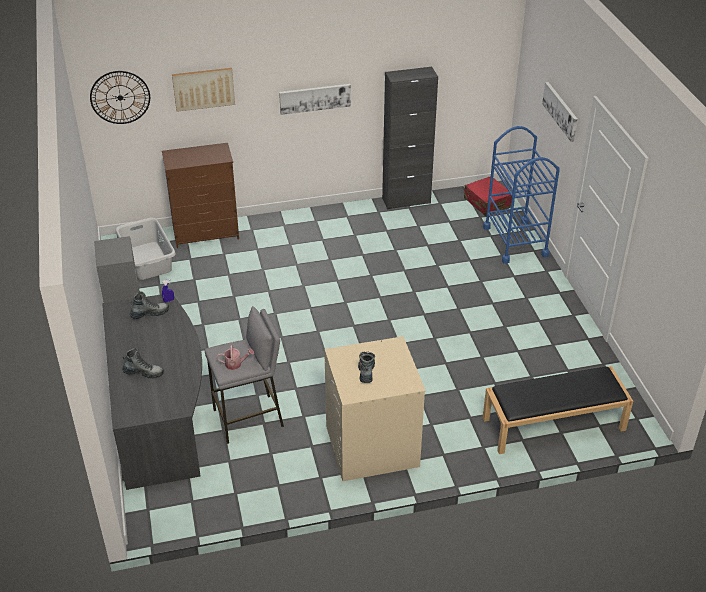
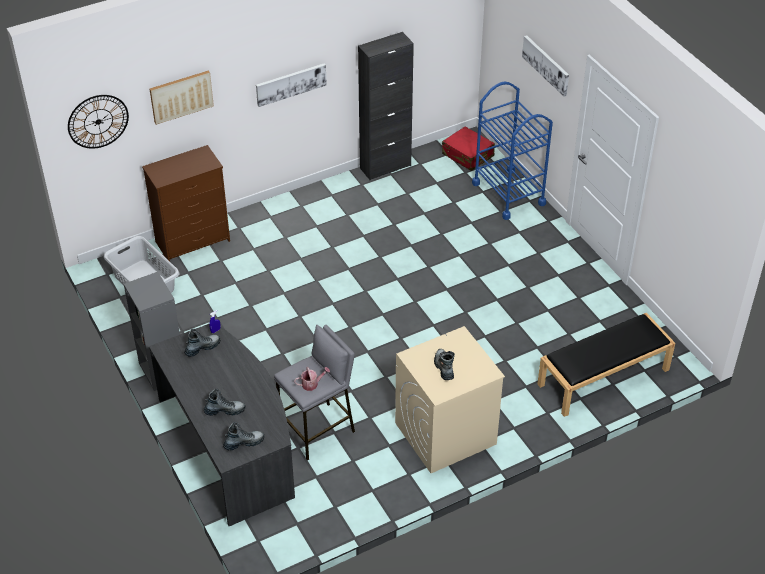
camera: 15 degrees left, 5 degrees up
none -> boot [223,422,264,451]

